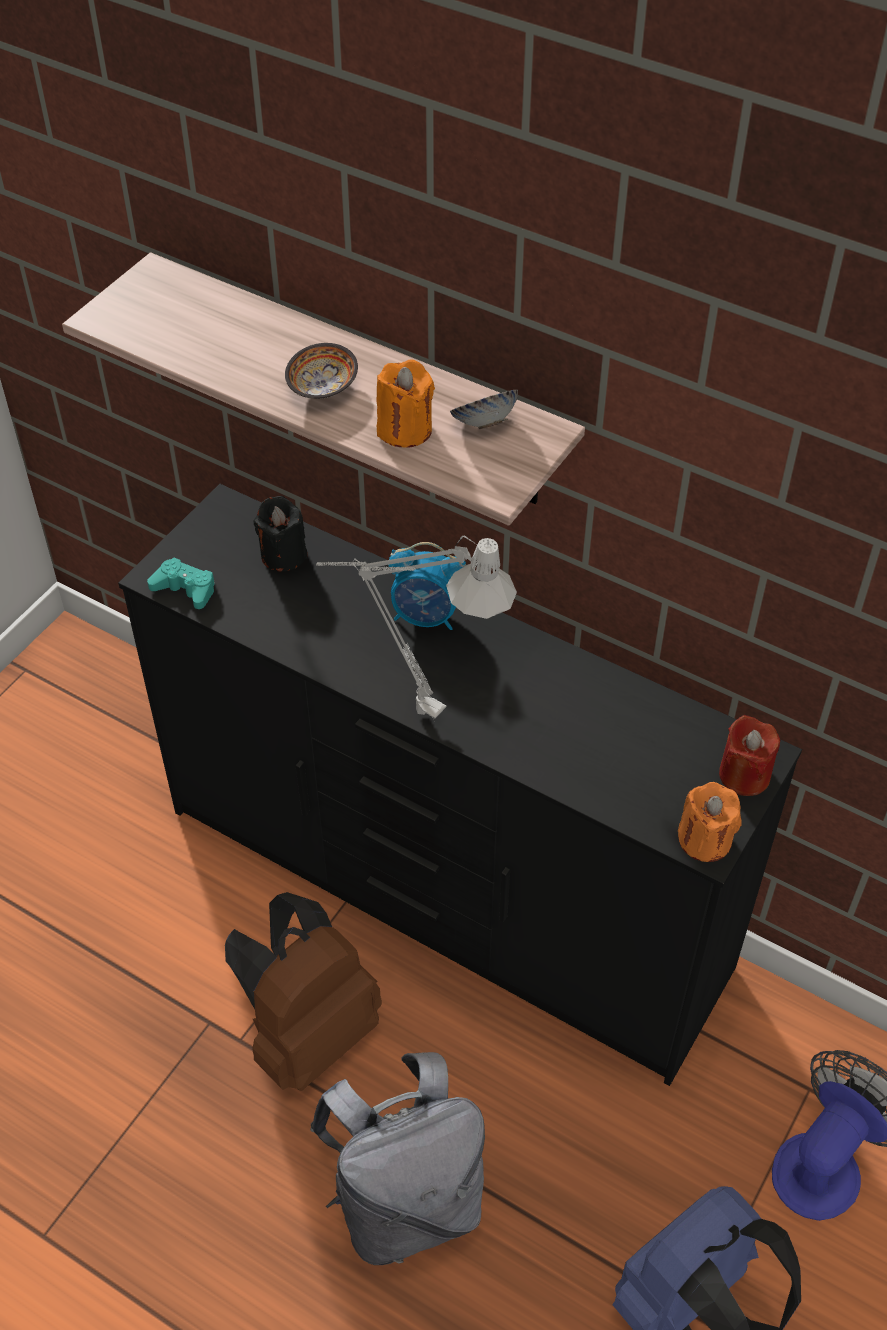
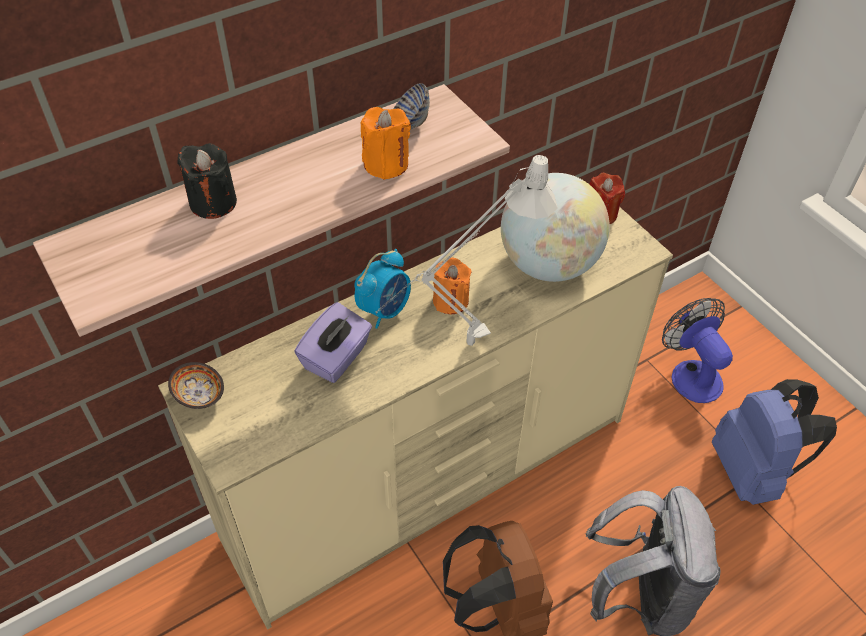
camera: 65 degrees left, 0 degrees up
black dresser [118,484,802,1086] -> beige dresser [158,207,673,630]
turquoise game controller [147,558,215,609] -> none
black candle [254,496,308,572] -> black candle moved to [177,143,237,219]
bowl [285,343,358,399] -> bowl moved to [168,362,224,409]
orange candle [678,782,742,862] -> orange candle moved to [433,257,471,314]
none -> purple tissue box [294,302,372,383]
none -> globe [501,173,610,282]

